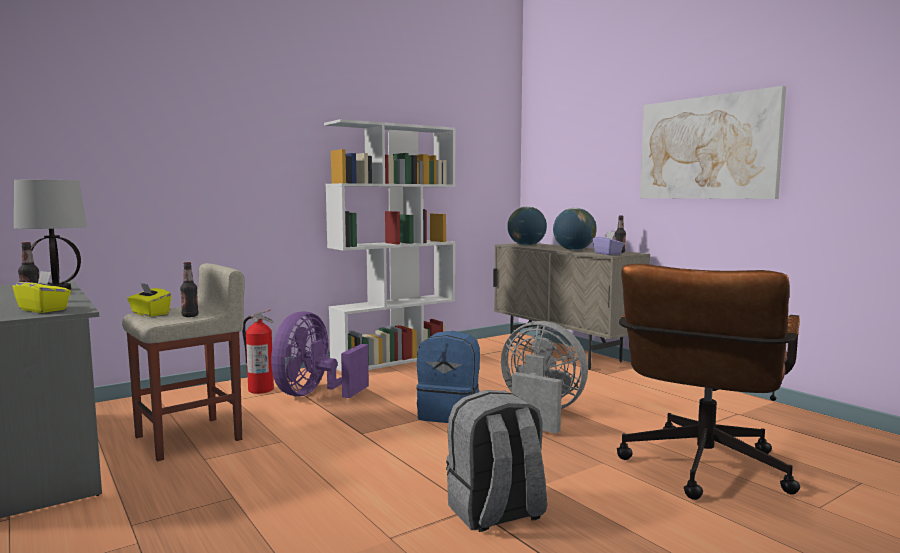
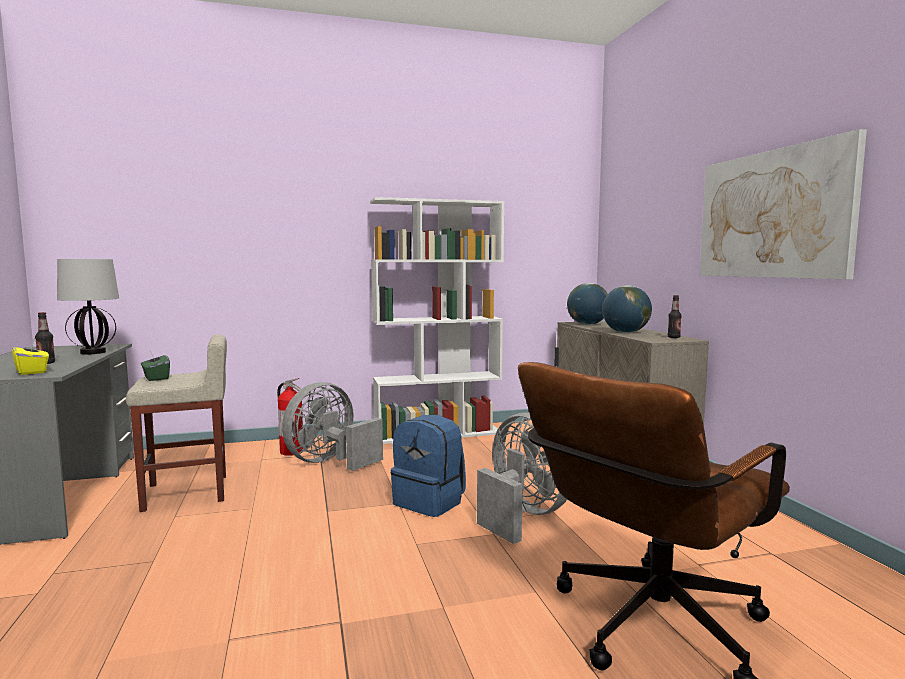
camera: 20 degrees right, 0 degrees up
yellow tissue box [127,283,171,317] -> green tissue box [141,351,170,381]
bottle [180,262,199,317] -> none
purple fan [271,311,369,398] -> grey fan [282,382,383,471]
grey backpack [446,390,547,532] -> none
purple tissue box [593,231,624,255] -> none

